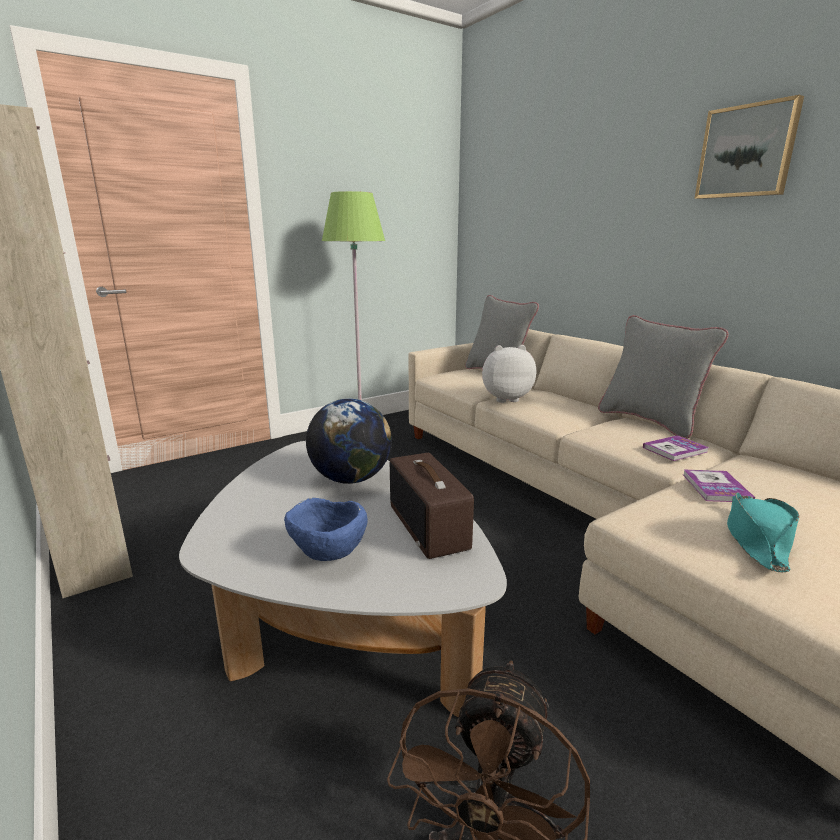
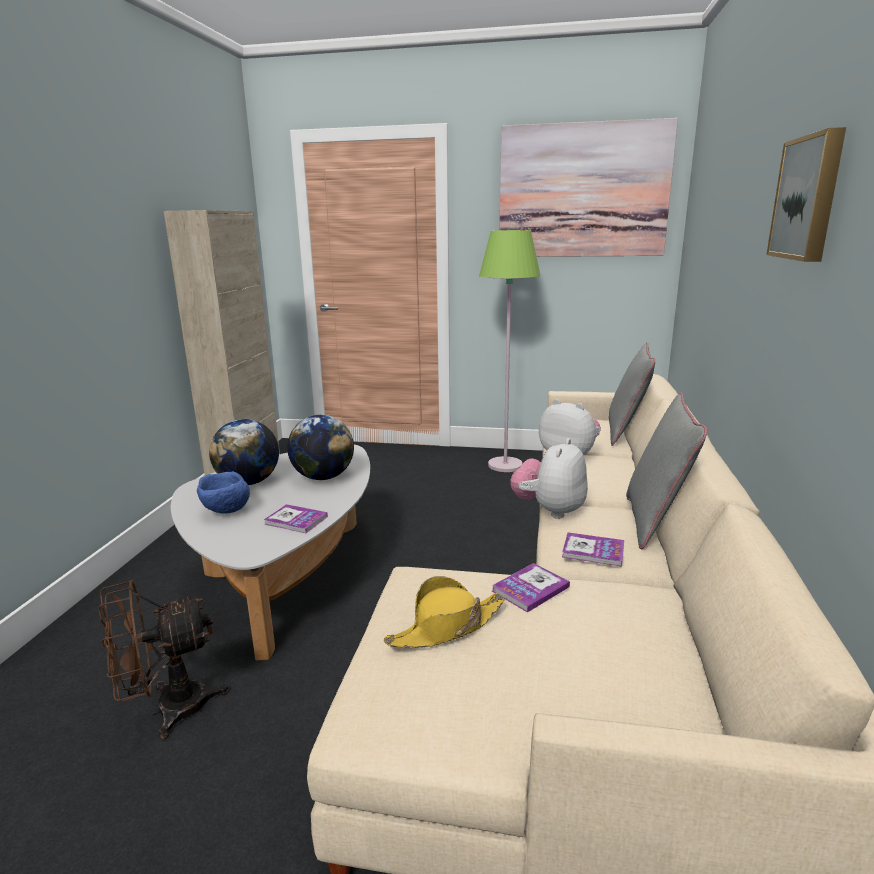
camera: 45 degrees right, 0 degrees up
radio [390,453,474,559] -> book [264,504,328,533]
turquoise hat [727,492,799,572] -> yellow hat [384,576,505,648]
none -> globe [209,419,279,485]
none -> picture [500,118,678,257]
none -> plush toy [510,438,588,519]

